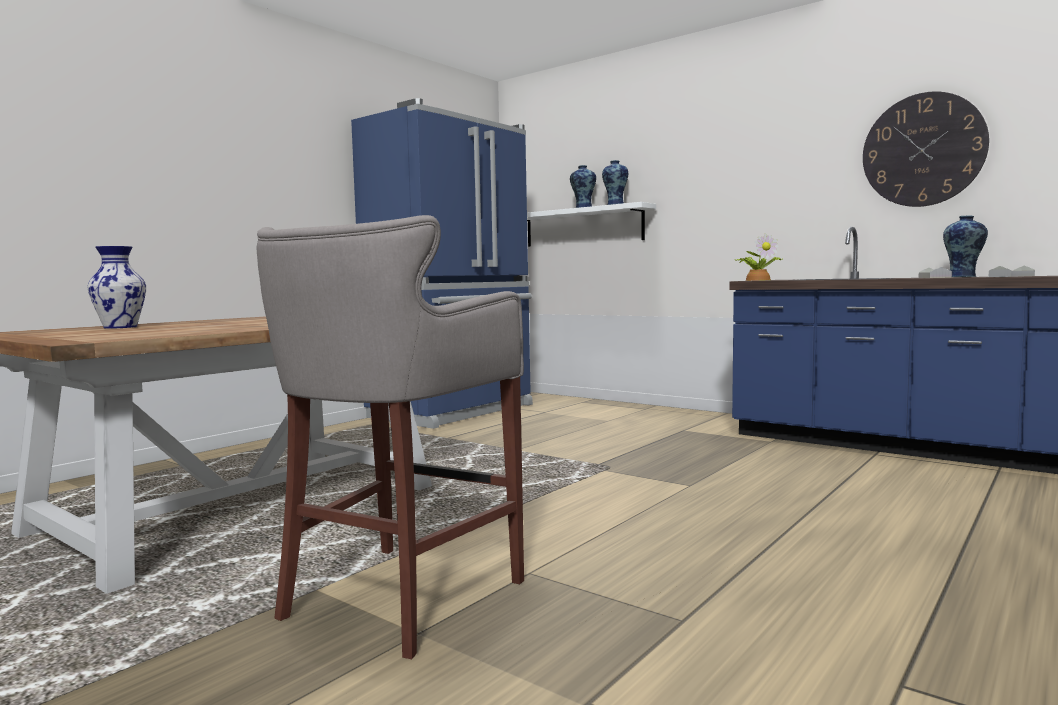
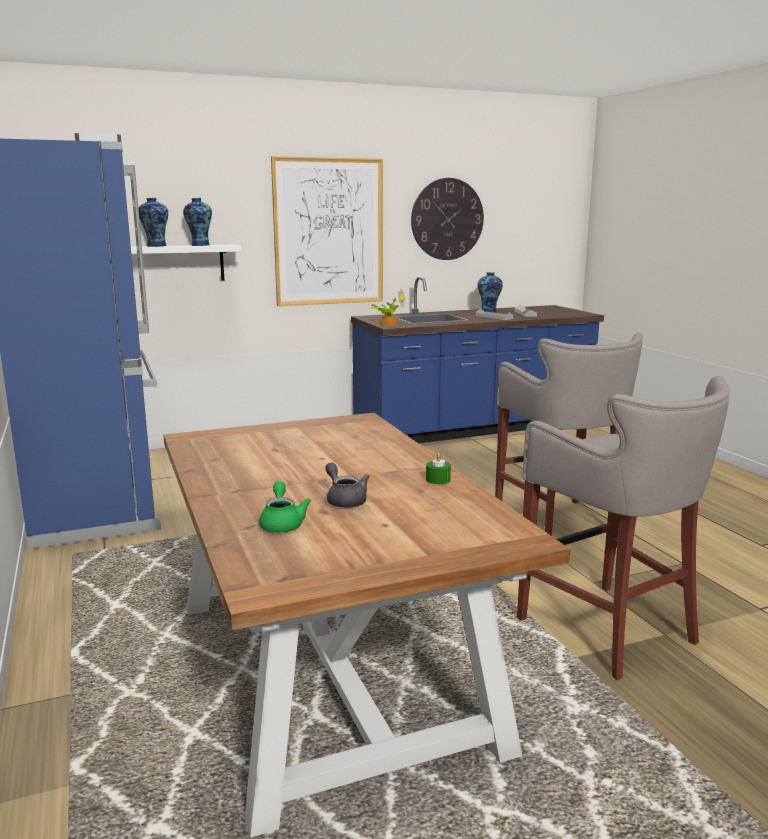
camera: 60 degrees left, 10 degrees up
vase [87,246,146,329] -> green teapot [259,481,311,533]
none -> picture [271,156,383,306]
none -> grey teapot [325,463,370,508]
none -> green candle [426,452,451,484]
none -> grey stool [495,333,642,536]

